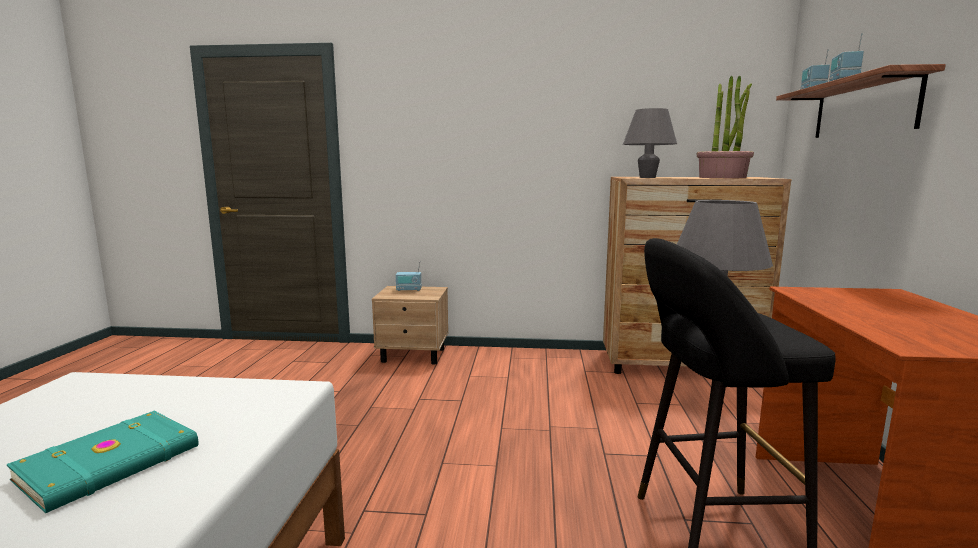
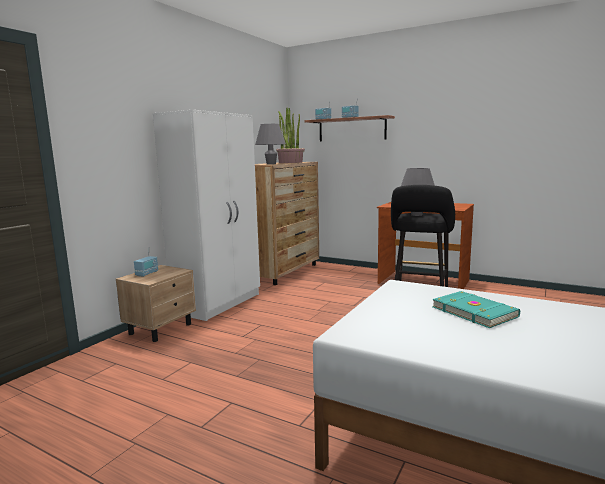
camera: 65 degrees left, 0 degrees up
none -> white wardrobe [153,110,260,321]

